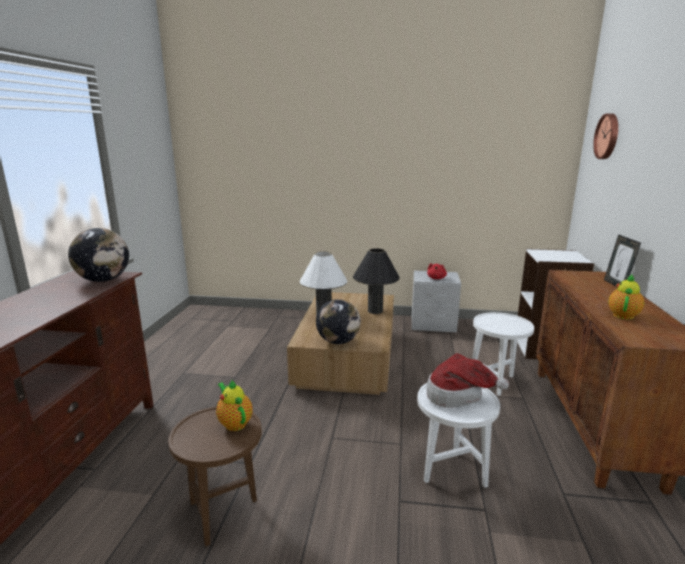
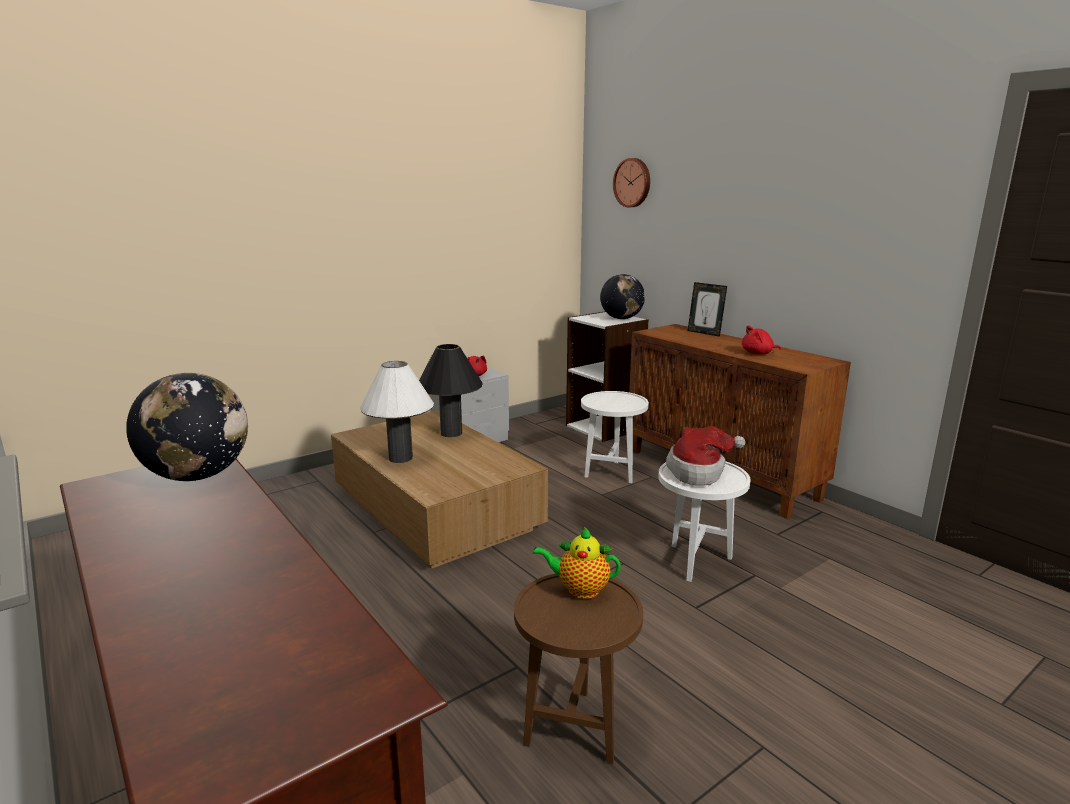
camera: 45 degrees left, 0 degrees up
globe [316,299,361,344] -> globe moved to [600,274,645,319]
teapot [608,275,644,320] -> red plush toy [742,325,781,355]

